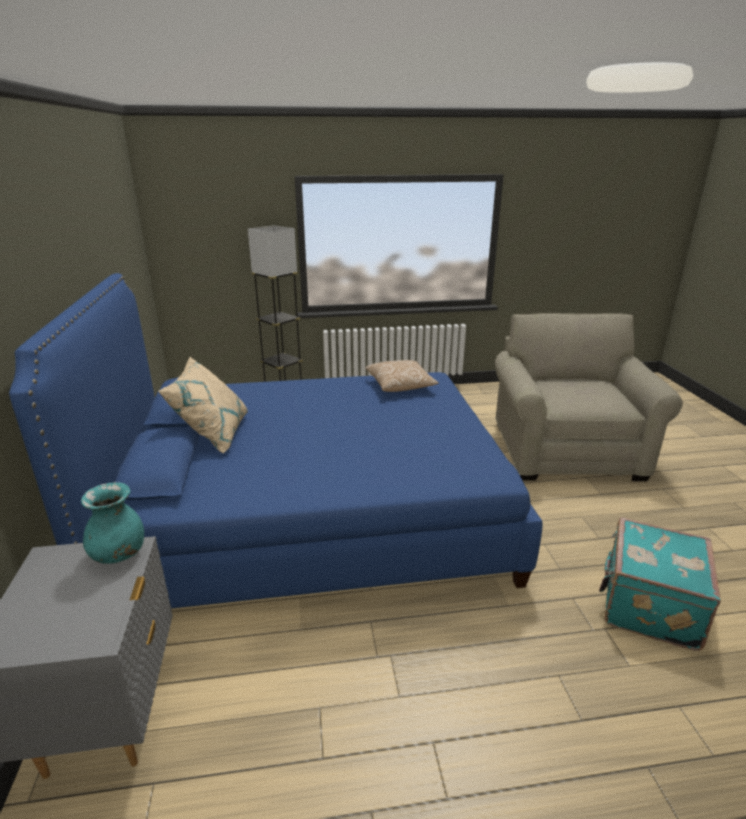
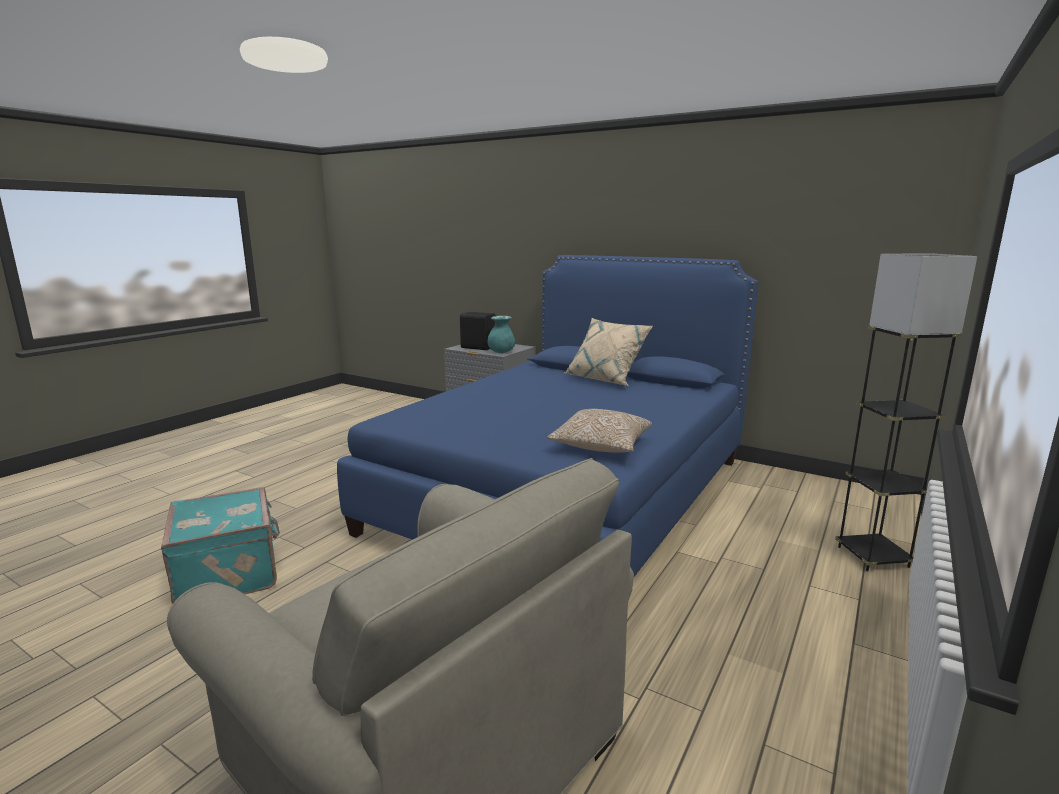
camera: 130 degrees right, 10 degrees down
none -> black speaker [460,312,495,350]

